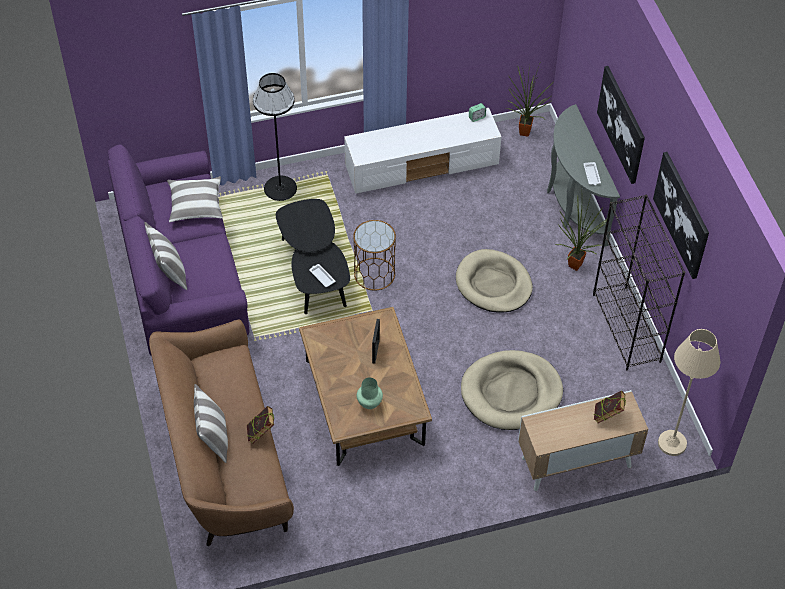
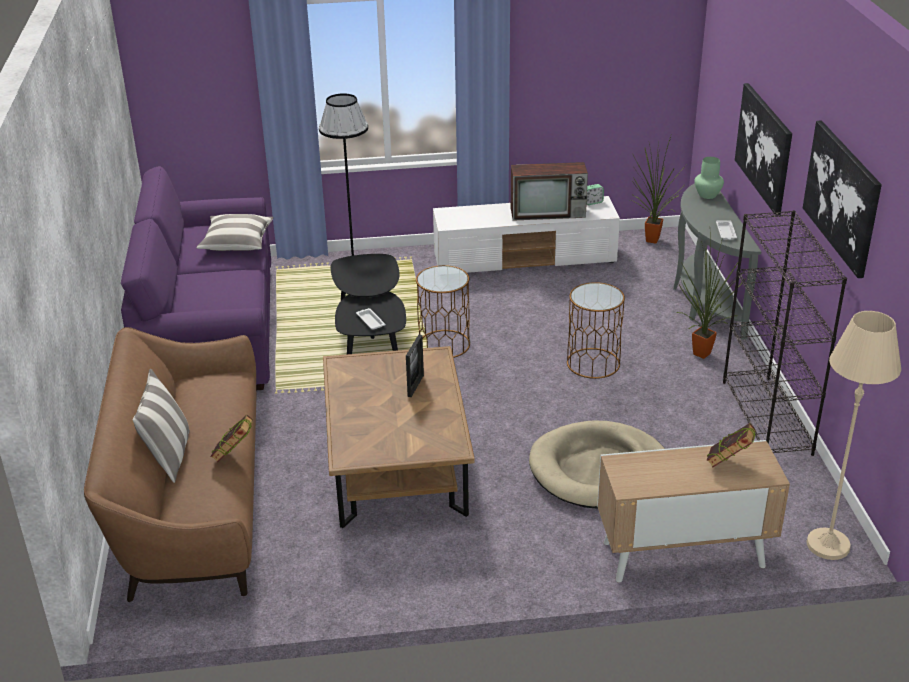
camera: 10 degrees right, 20 degrees down
pillow [144,222,187,290] -> none
green vase [357,378,383,409] -> green vase moved to [695,157,724,199]
beige dog bed [456,249,533,312] -> brown side table [567,282,625,379]
none -> television [511,162,588,221]

